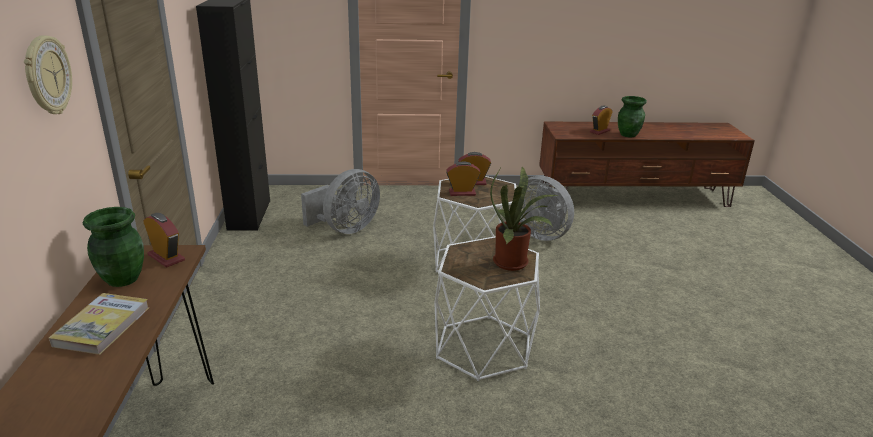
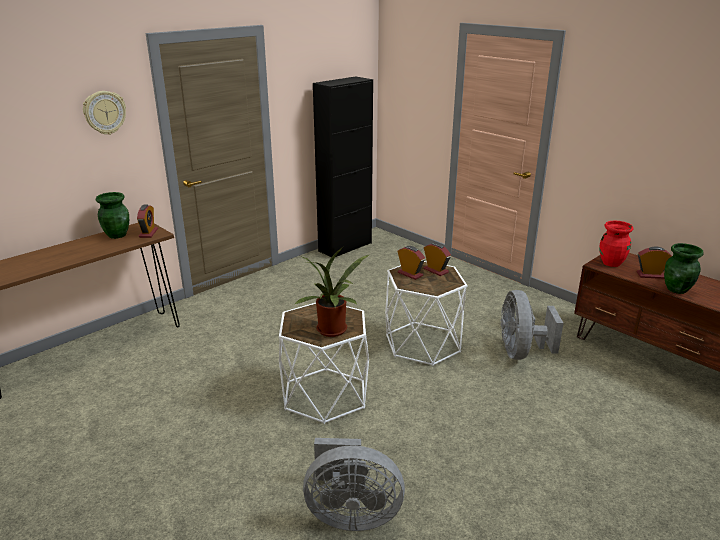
camera: 50 degrees right, 0 degrees up
book [49,293,149,355] -> none
grey fan [301,169,380,234] -> grey fan moved to [303,438,405,531]
none -> red vase [599,220,634,267]

